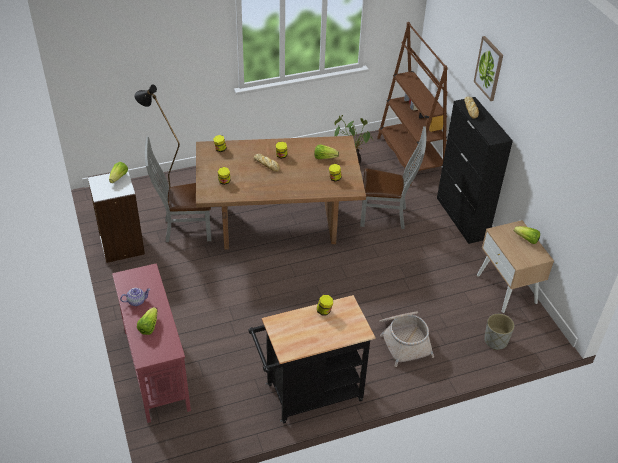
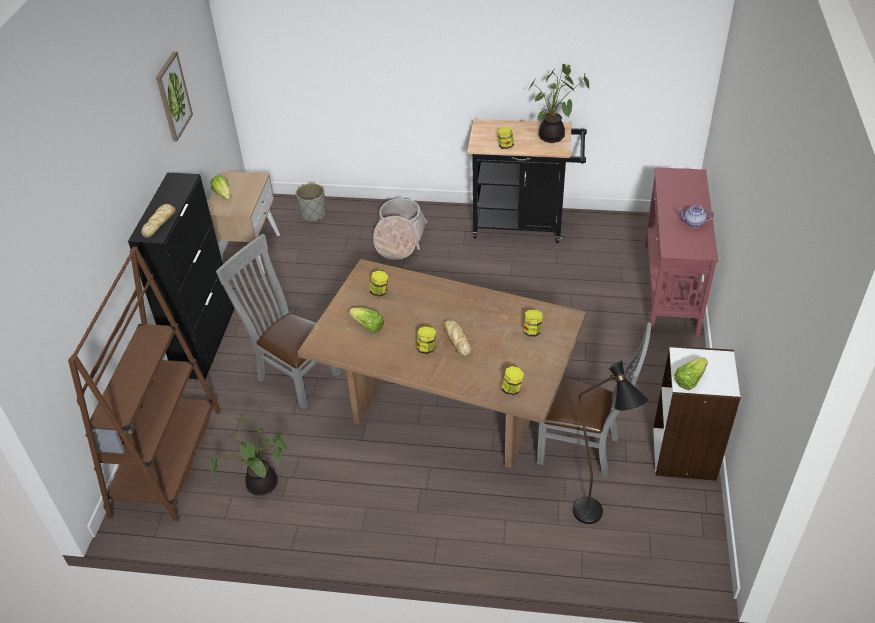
camera: 150 degrees left, 0 degrees up
lettuce [137,307,158,335] -> none
picture [474,36,503,101] -> picture moved to [156,51,193,141]
none -> potted plant [528,64,589,143]

